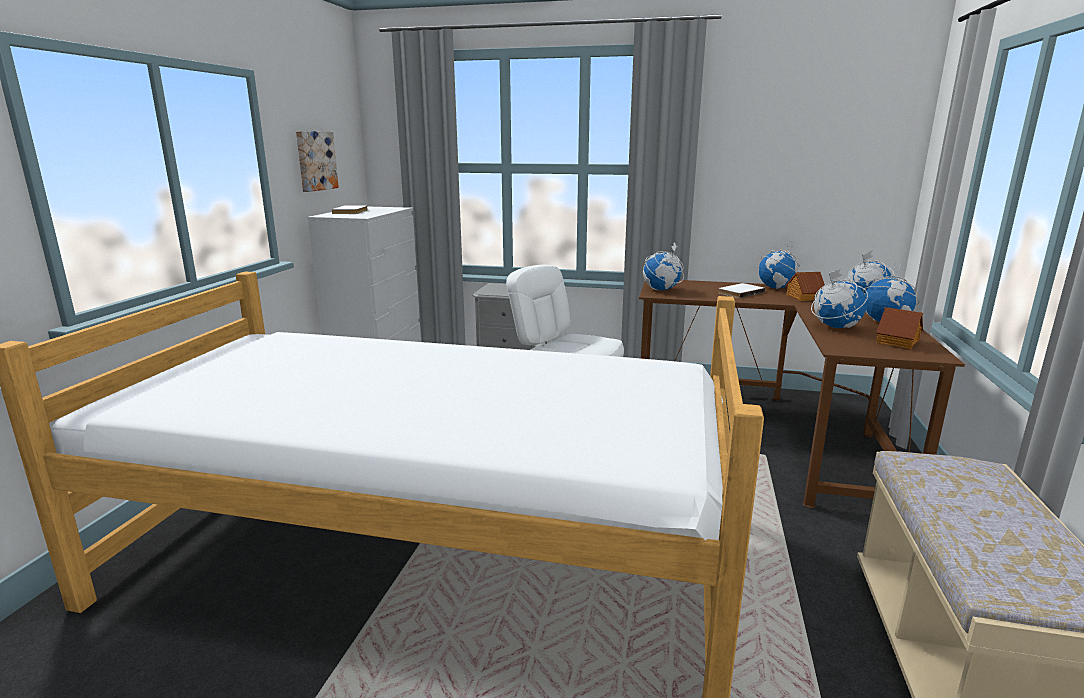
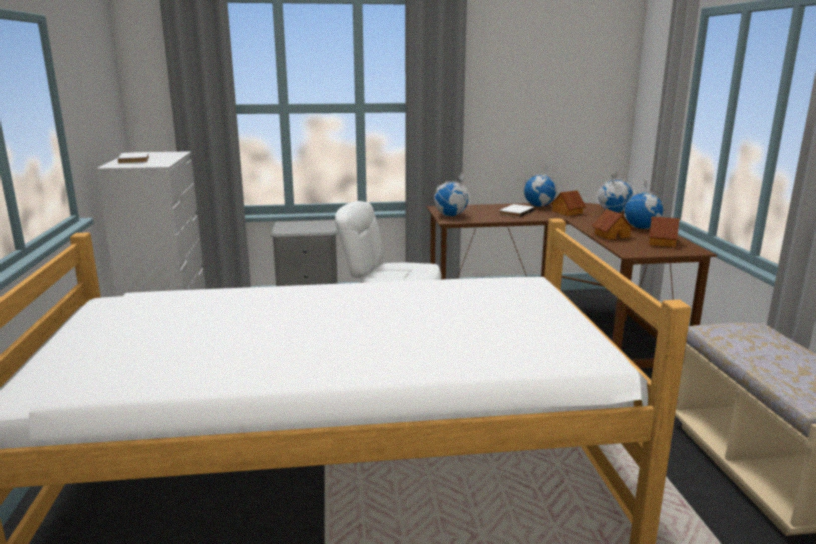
camera: 20 degrees left, 0 degrees up
picture [296,131,339,192] -> none
globe [811,269,868,328] -> toy house [592,209,634,240]

